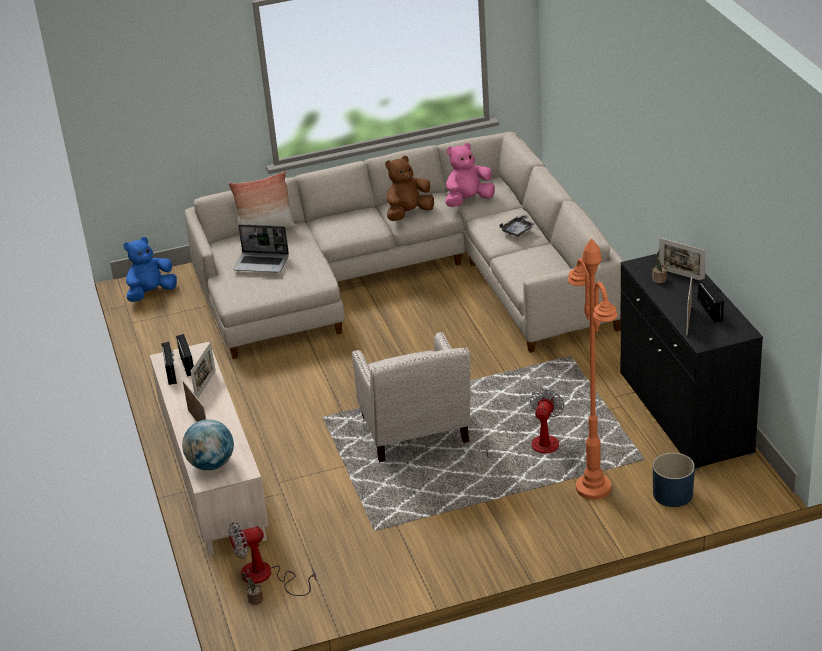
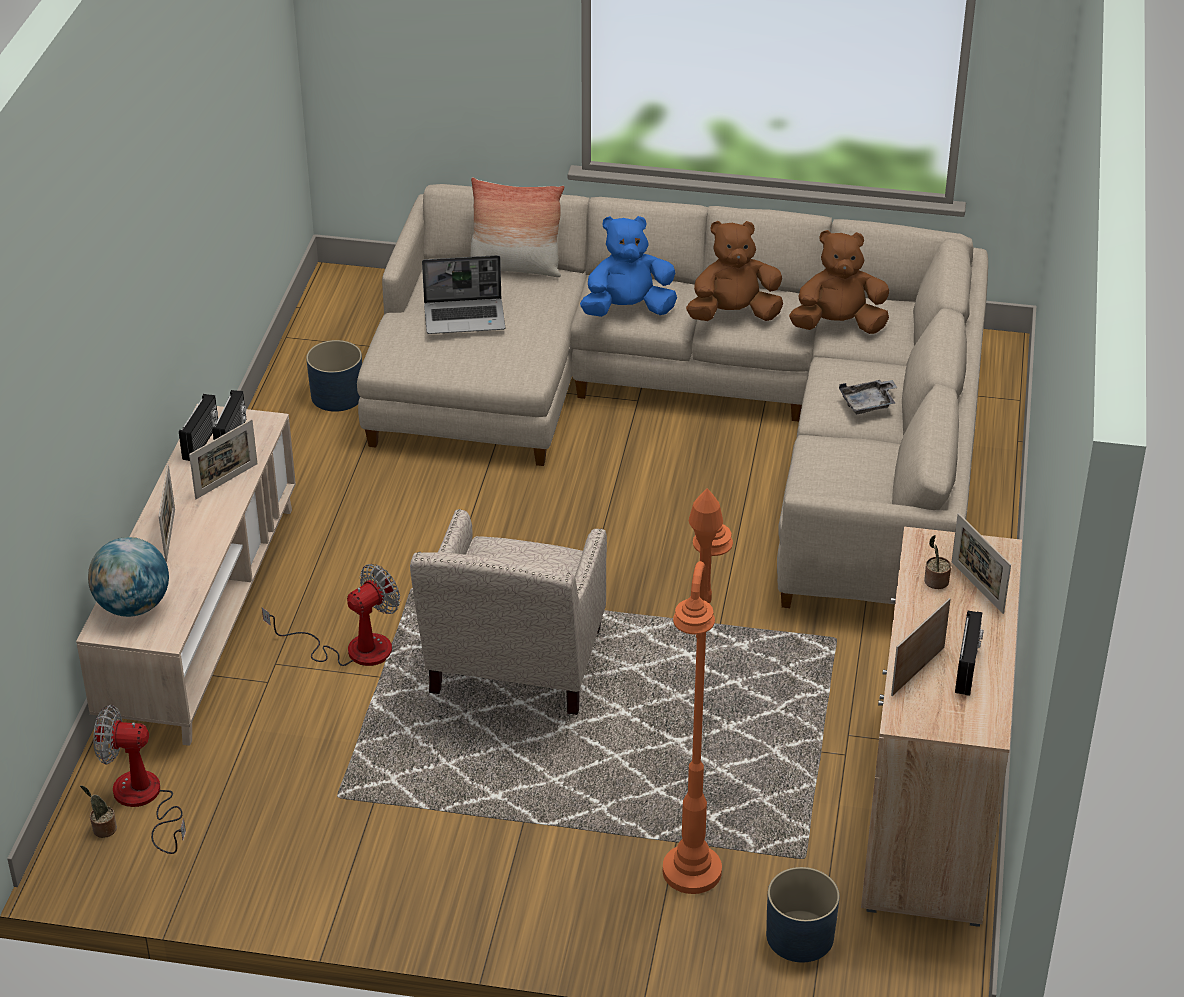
camera: 25 degrees right, 5 degrees up
blue plush toy [124,237,177,302] -> blue plush toy moved to [580,216,677,317]
laptop [233,224,289,273] -> laptop turned 45 degrees counterclockwise [422,255,505,334]
pink plush toy [445,143,495,207] -> brown plush toy [789,230,889,334]
fan [481,388,565,460] -> fan moved to [262,564,400,666]
black cabinet [620,254,763,470] -> beige cabinet [861,527,1022,927]
none -> blue planter [306,340,362,412]

